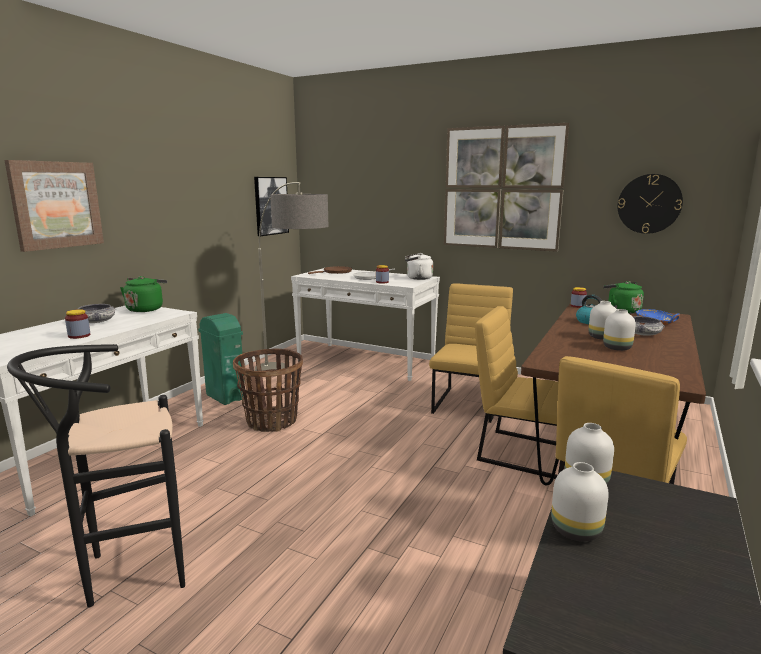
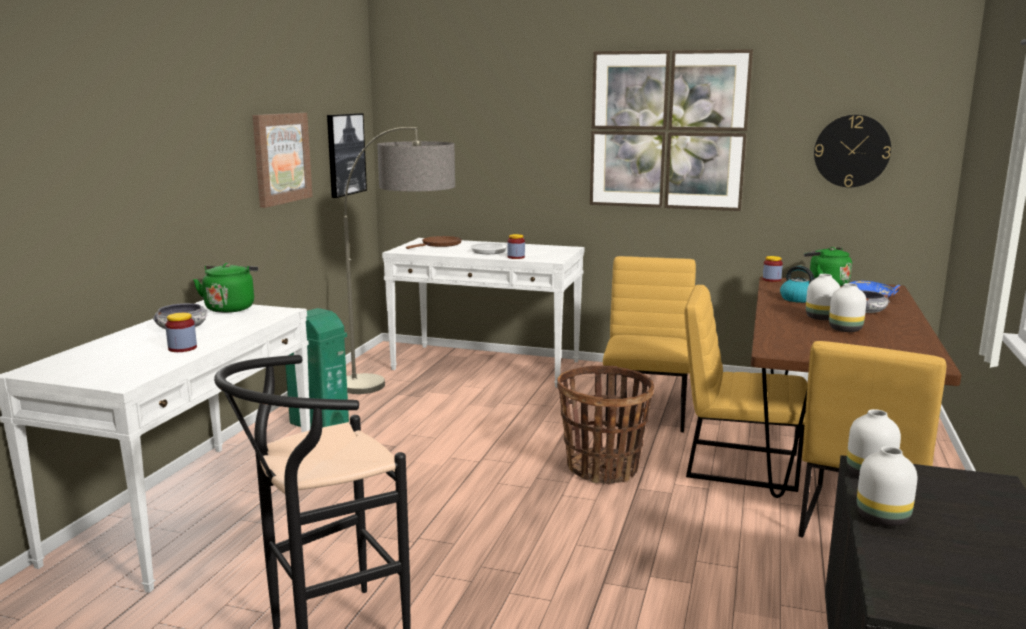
camera: 10 degrees left, 0 degrees up
picture [4,160,104,252] -> picture moved to [253,113,313,208]
basket [233,349,303,432] -> basket moved to [557,366,654,484]
white kettle [405,253,433,280] -> none

